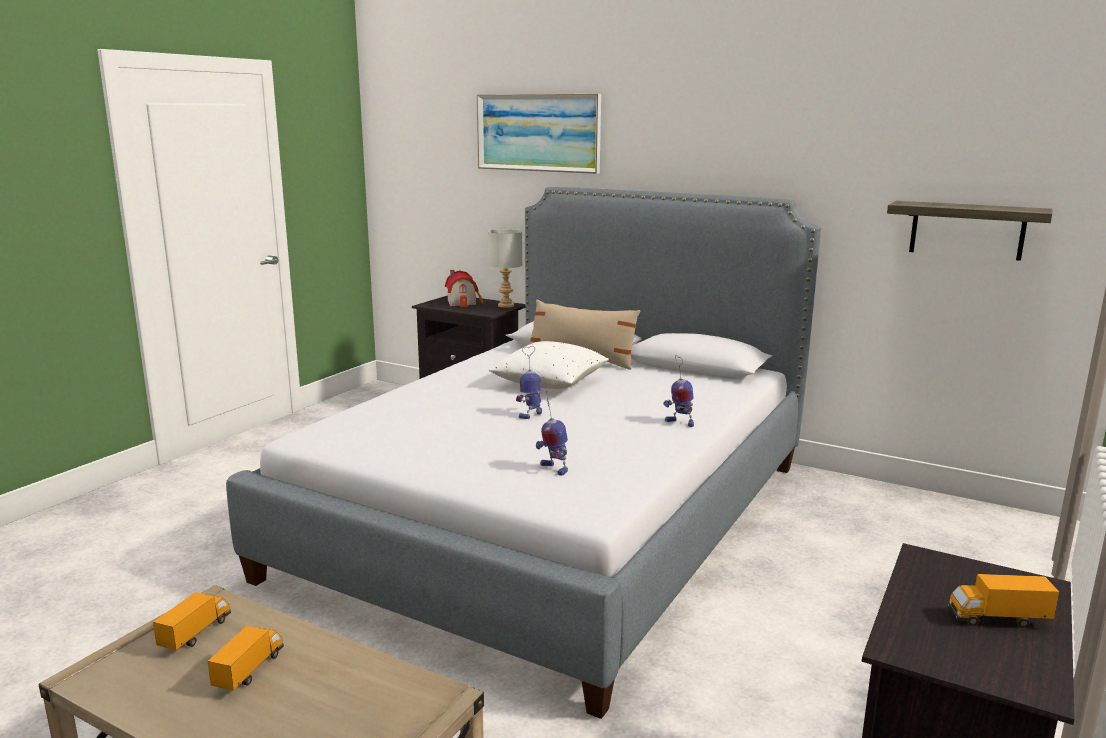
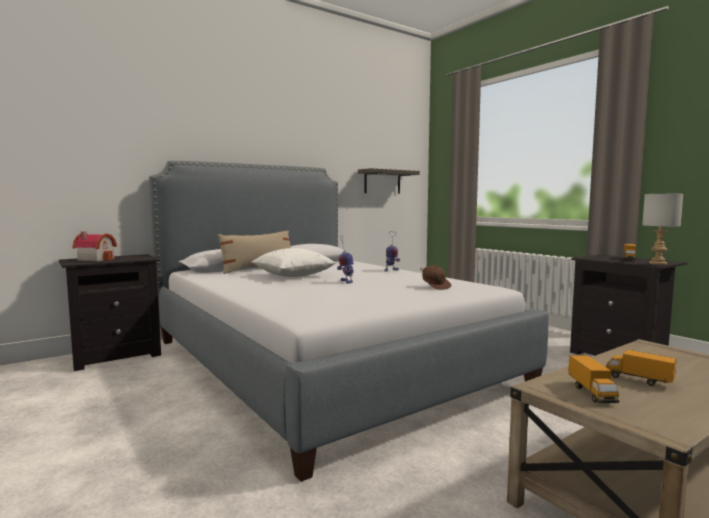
camera: 65 degrees left, 10 degrees down
toy truck [153,592,231,650] -> toy truck turned 135 degrees counterclockwise [568,355,619,403]
picture [477,94,601,174] -> none
grey table lamp [488,229,523,308] -> grey table lamp moved to [642,194,683,265]
toy robot [536,391,568,476] -> brown cap [420,265,451,290]

